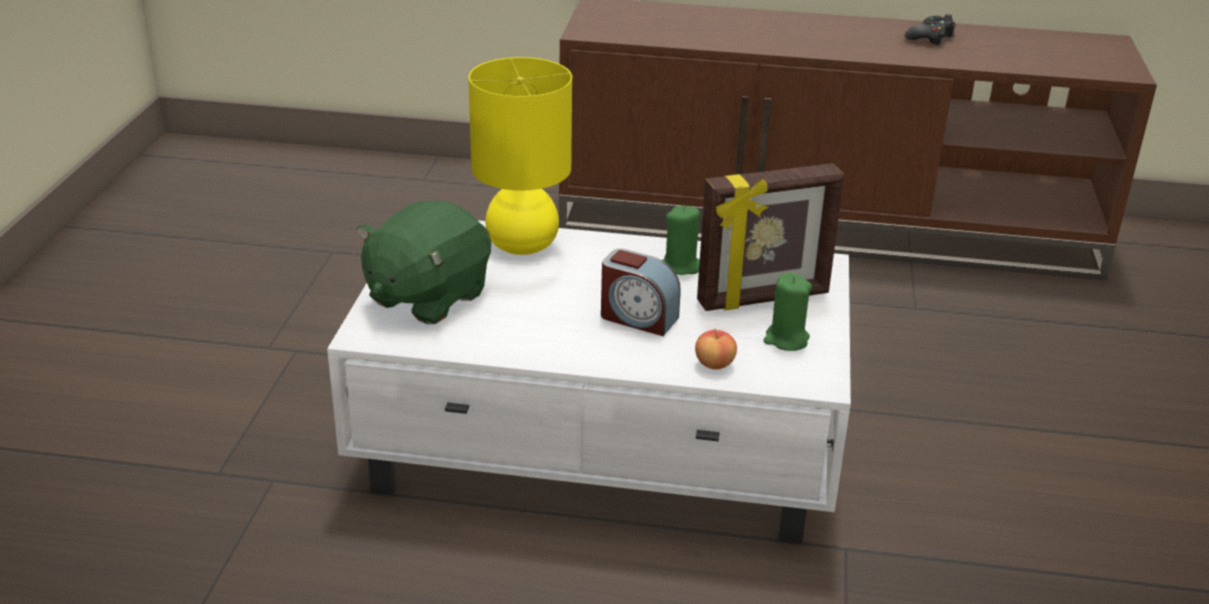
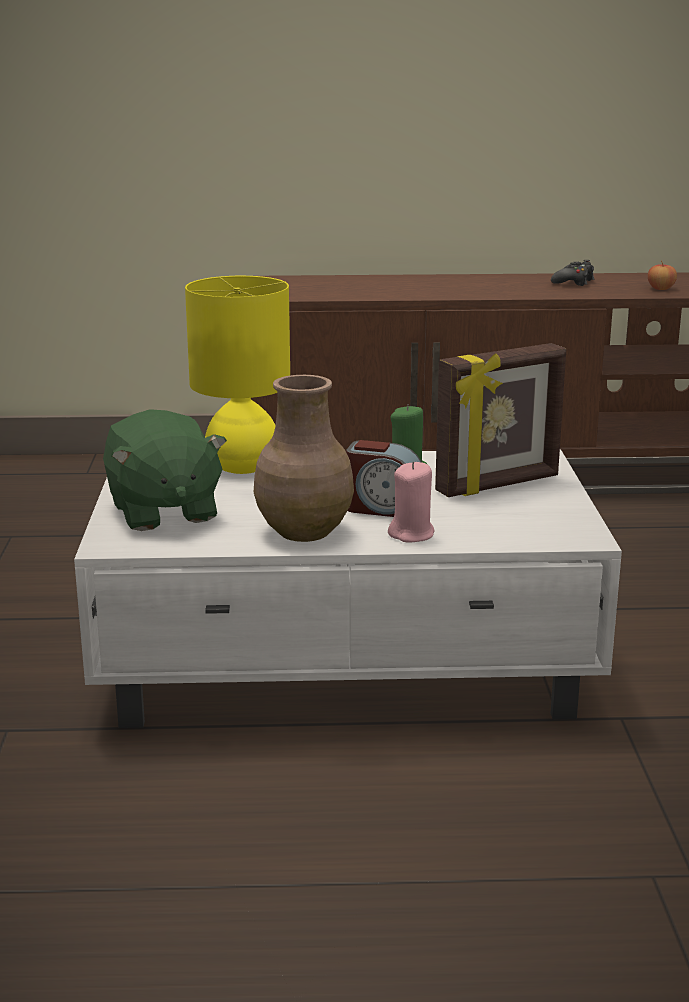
camera: 10 degrees left, 10 degrees down
green plush toy [357,200,491,324] -> green plush toy turned 45 degrees counterclockwise [103,409,227,531]
apple [695,329,737,370] -> apple moved to [648,261,677,290]
green candle [763,272,812,351] -> none
none -> brown vase [254,375,354,542]
none -> pink candle [388,461,434,542]

